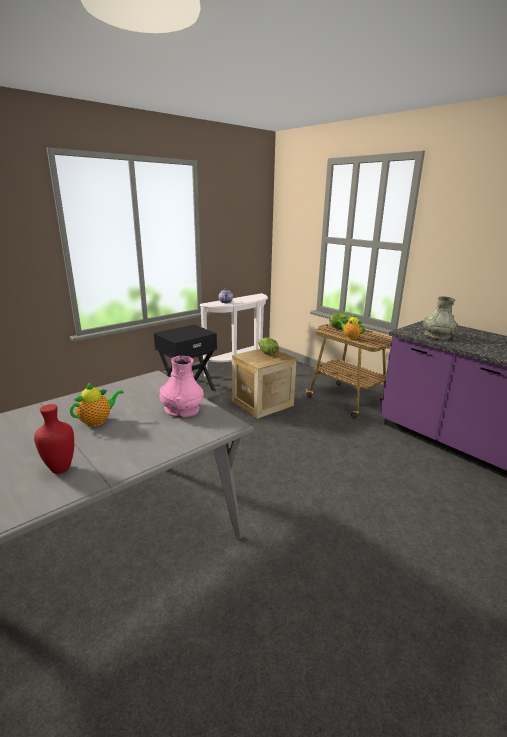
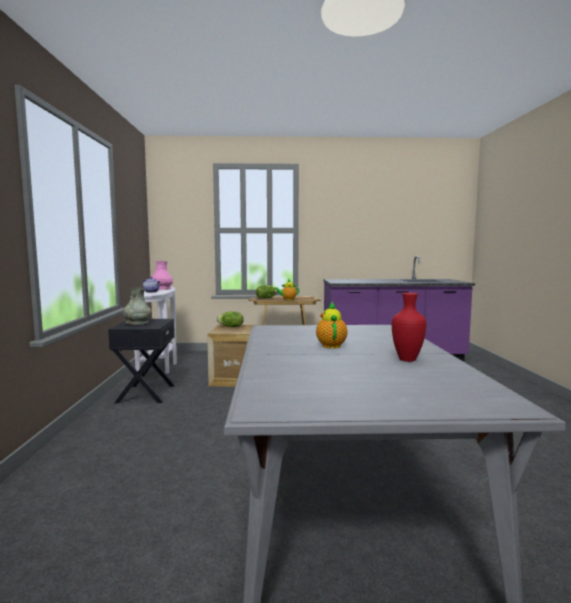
camera: 50 degrees left, 15 degrees down
pink vase [159,356,204,418] -> pink vase moved to [151,261,173,290]
grey vase [423,297,457,340] -> grey vase moved to [122,288,152,325]

